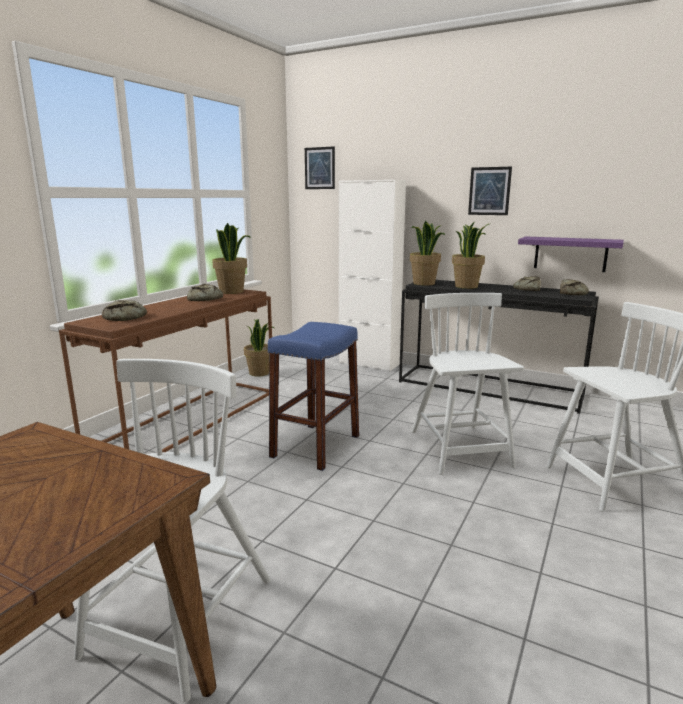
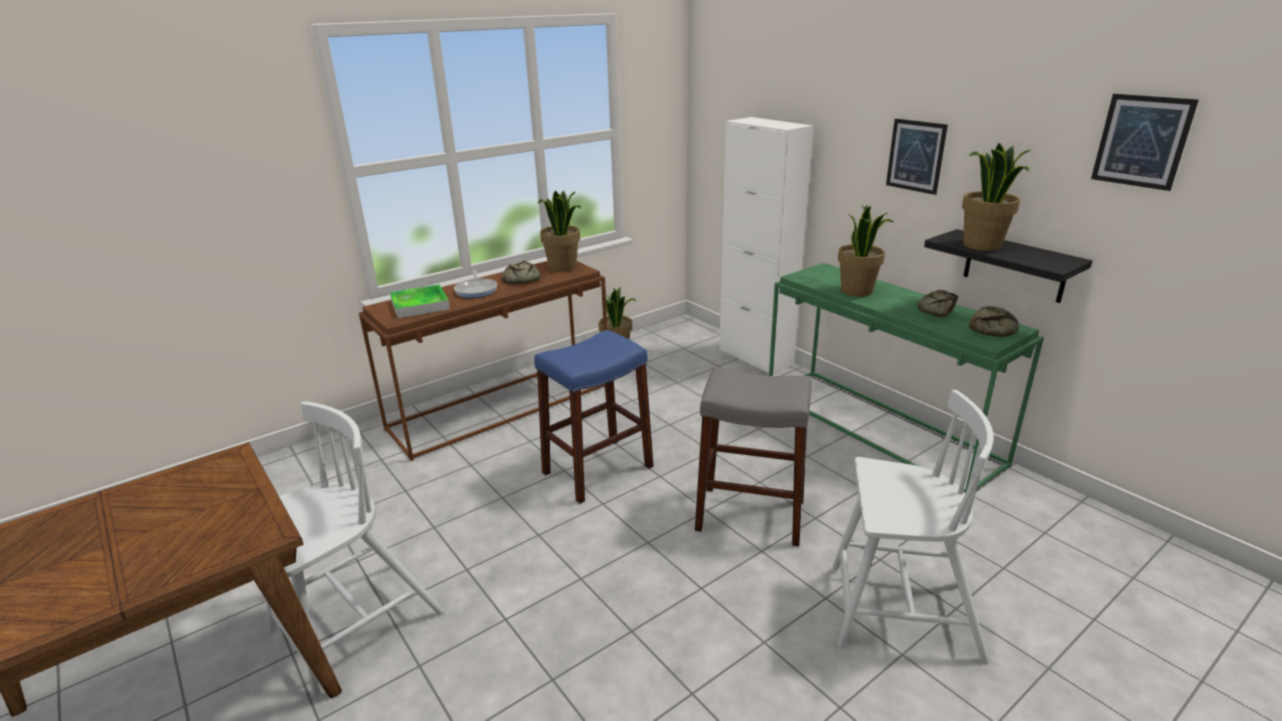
camera: 25 degrees right, 10 degrees up
bread [102,300,147,321] -> tray [390,284,450,318]
picture [305,146,335,189] -> picture moved to [1091,94,1199,191]
black console table [399,280,599,414] -> green console table [769,263,1044,494]
potted plant [410,221,445,286] -> potted plant moved to [962,143,1030,251]
white chair [411,293,524,475] -> grey stool [695,367,812,547]
purple shelf [518,236,624,272] -> black shelf [924,229,1093,303]
none -> frying pan [454,270,497,298]

